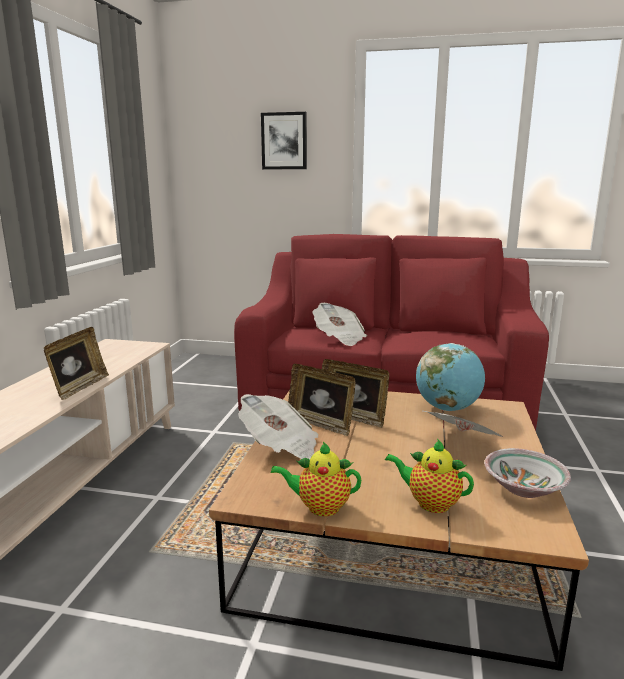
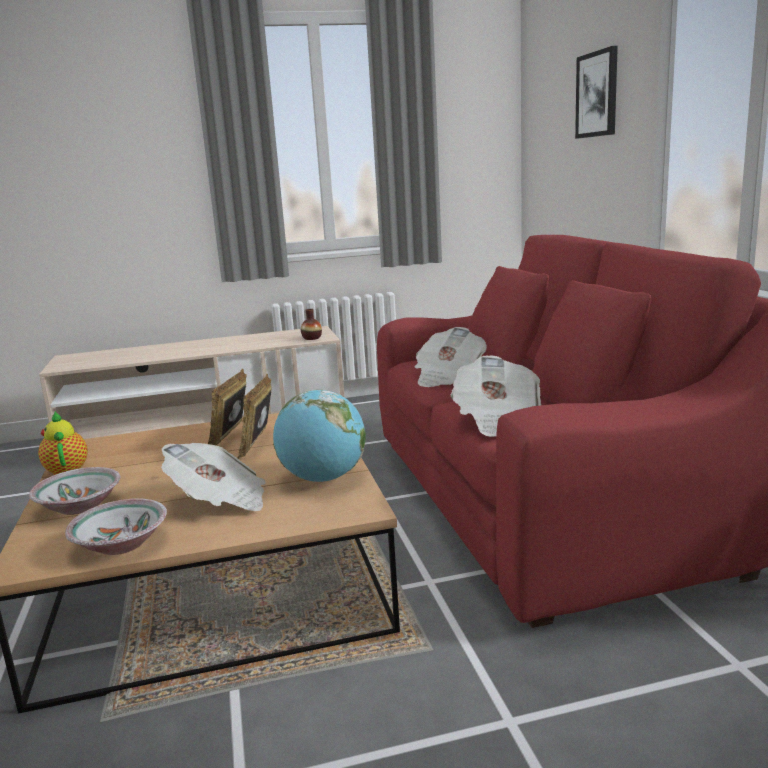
camera: 65 degrees right, 0 degrees up
picture frame [44,327,109,400] -> none
newspaper [238,394,319,459] -> newspaper moved to [450,355,541,437]
teapot [385,439,474,513] -> bowl [29,467,120,515]
none -> vase [301,309,322,340]

